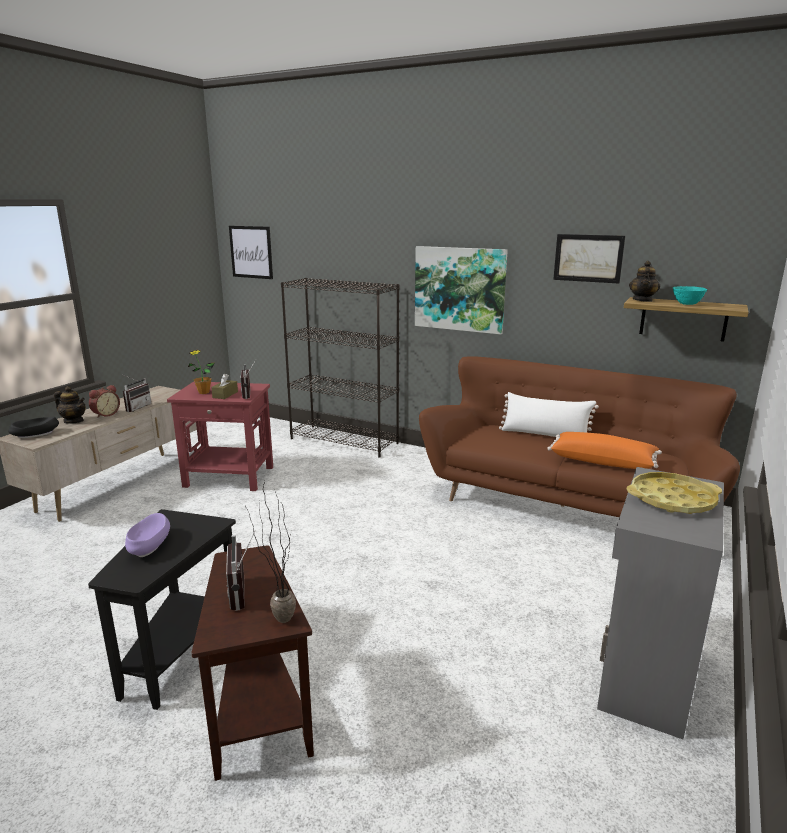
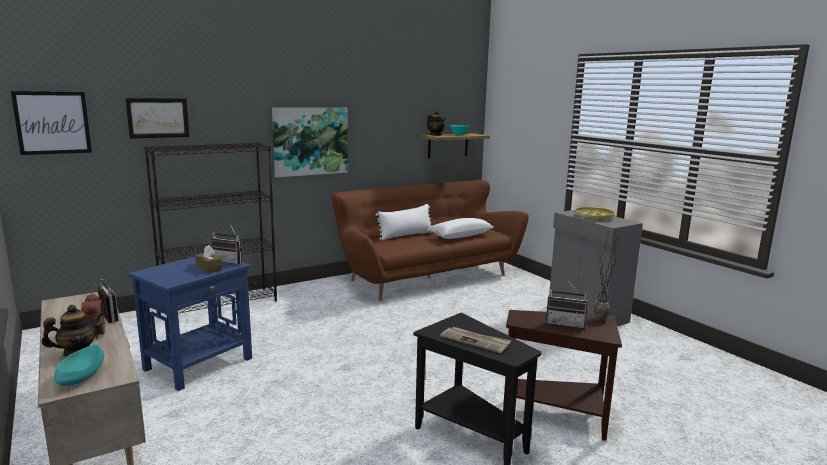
camera: 60 degrees left, 5 degrees down
black bowl [8,417,59,438] -> turquoise bowl [54,344,104,387]
purple bowl [125,513,170,557] -> newspaper [440,327,511,353]
red side table [167,381,273,491] -> blue side table [128,257,252,391]
potted plant [188,350,215,394] -> none
orange pillow [547,432,662,469] -> white pillow [427,218,494,239]
picture [553,234,625,284] -> picture moved to [125,98,189,139]

